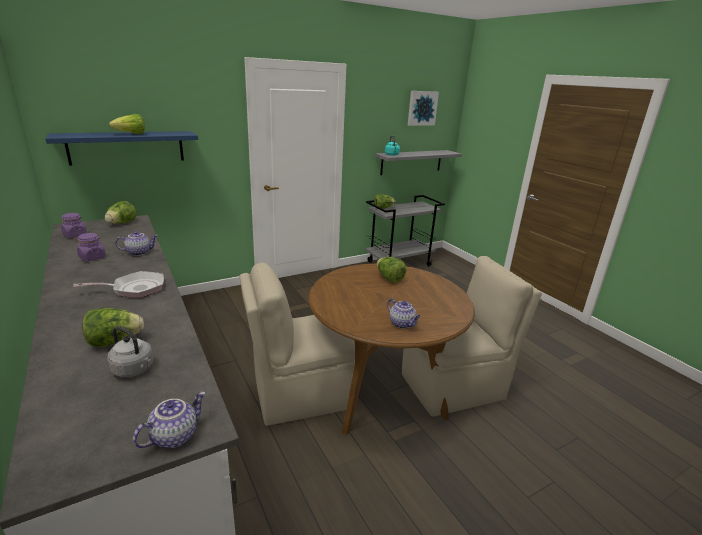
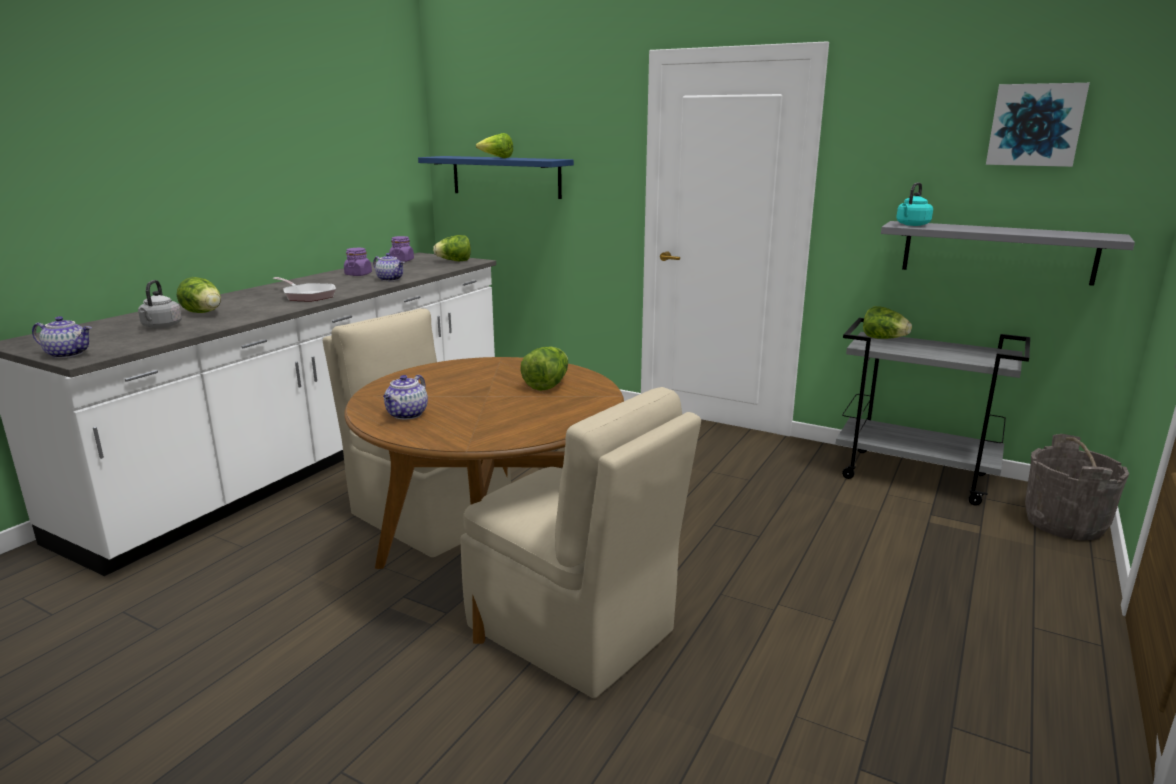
camera: 60 degrees right, 5 degrees down
none -> grey bucket [1025,434,1129,541]

